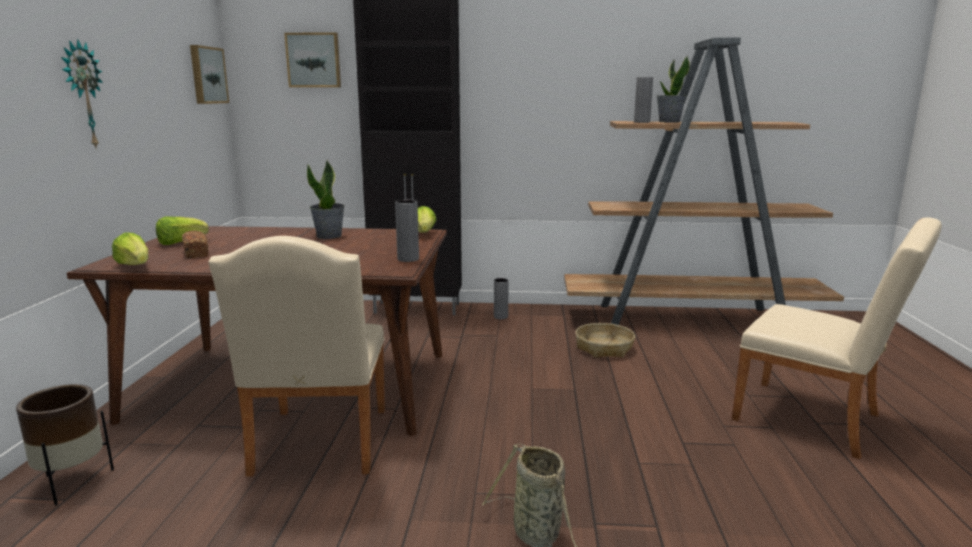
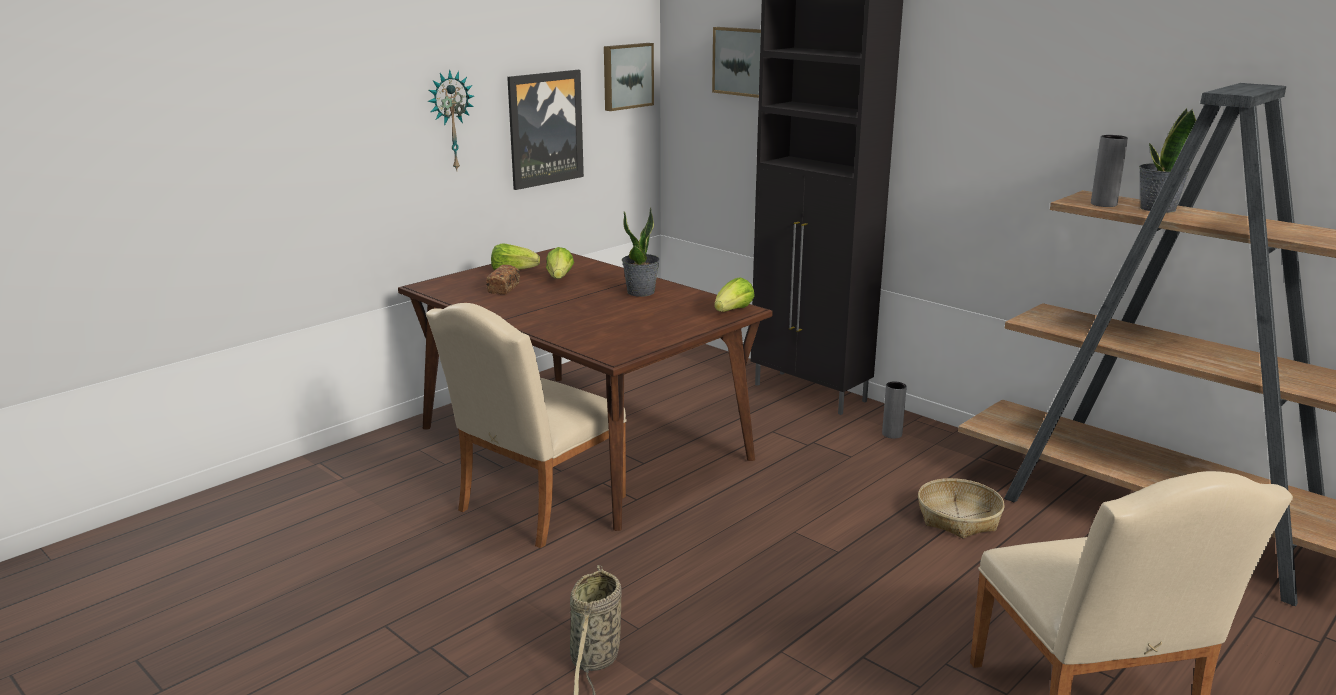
camera: 40 degrees right, 5 degrees up
brown planter [16,384,114,505] -> none
lettuce [112,232,148,265] -> lettuce moved to [546,247,574,279]
grey vase [395,200,419,262] -> none
none -> picture [507,70,584,190]

